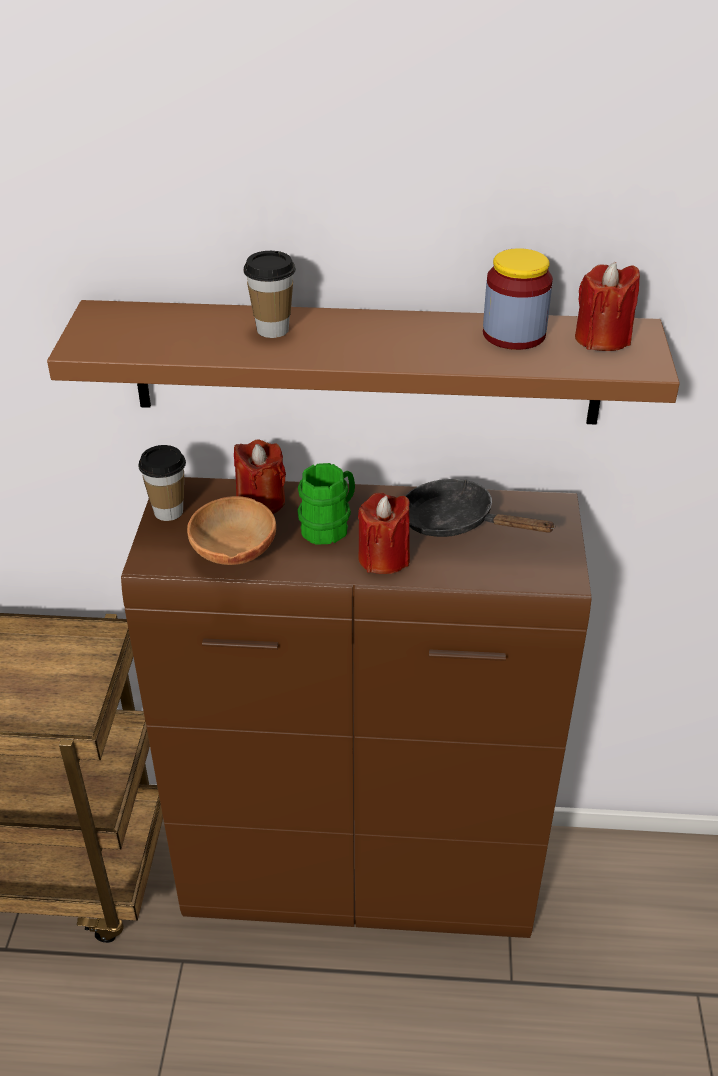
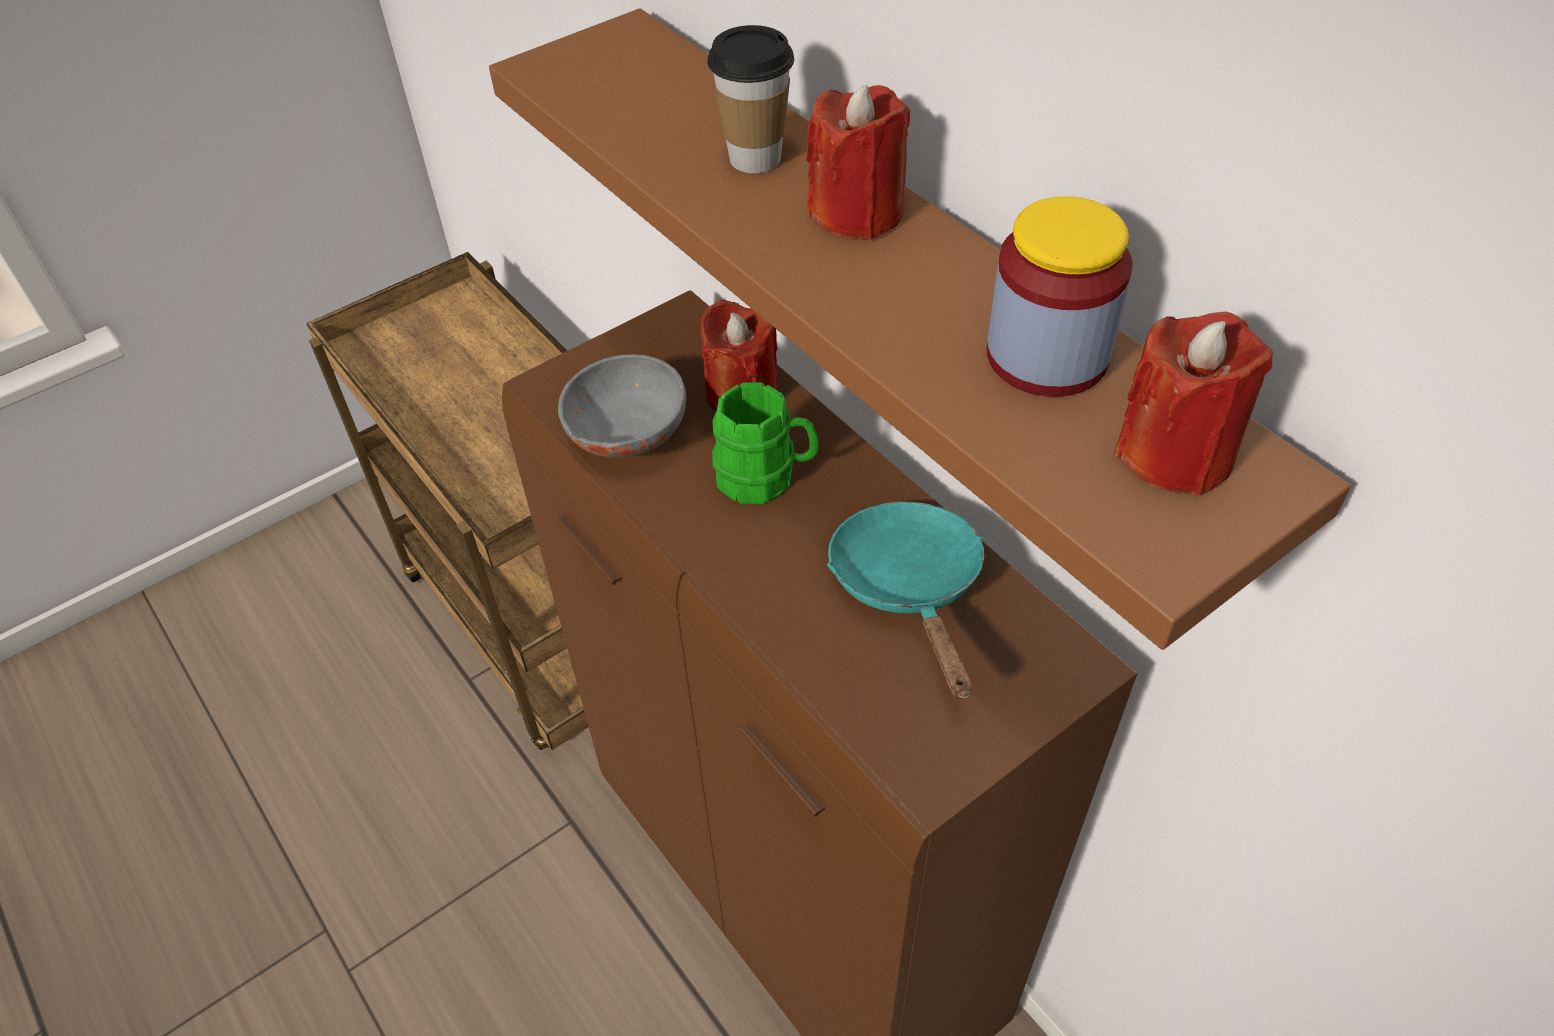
camera: 50 degrees right, 10 degrees up
cup [139,445,186,521] -> none
brown bowl [187,496,276,565] -> grey bowl [558,354,686,458]
red candle [358,493,410,574] -> red candle moved to [806,84,910,240]
black frying pan [405,479,556,537] -> turquoise frying pan [827,502,984,699]

